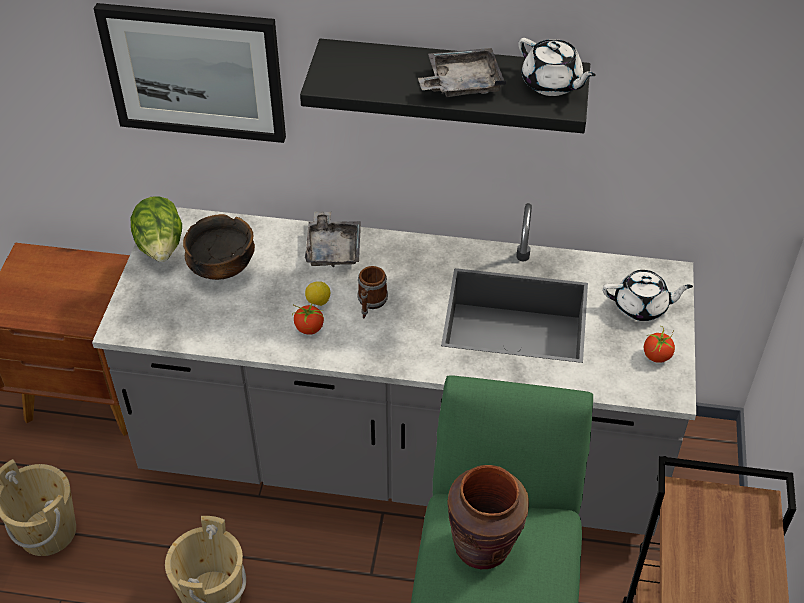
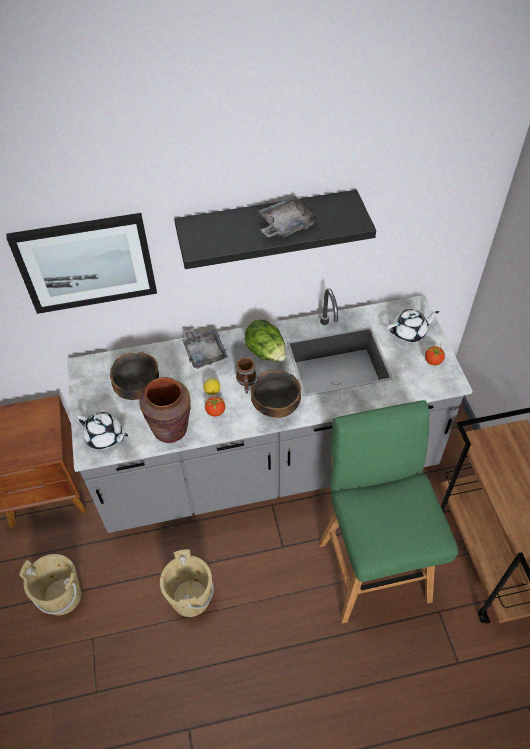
camera: 20 degrees left, 5 degrees up
lettuce [131,196,182,262] -> lettuce moved to [245,319,286,362]
brown vase [447,465,529,569] -> brown vase moved to [139,377,191,443]
white teapot [519,38,596,96] -> white teapot moved to [76,412,128,449]
none -> bowl [251,370,301,418]

